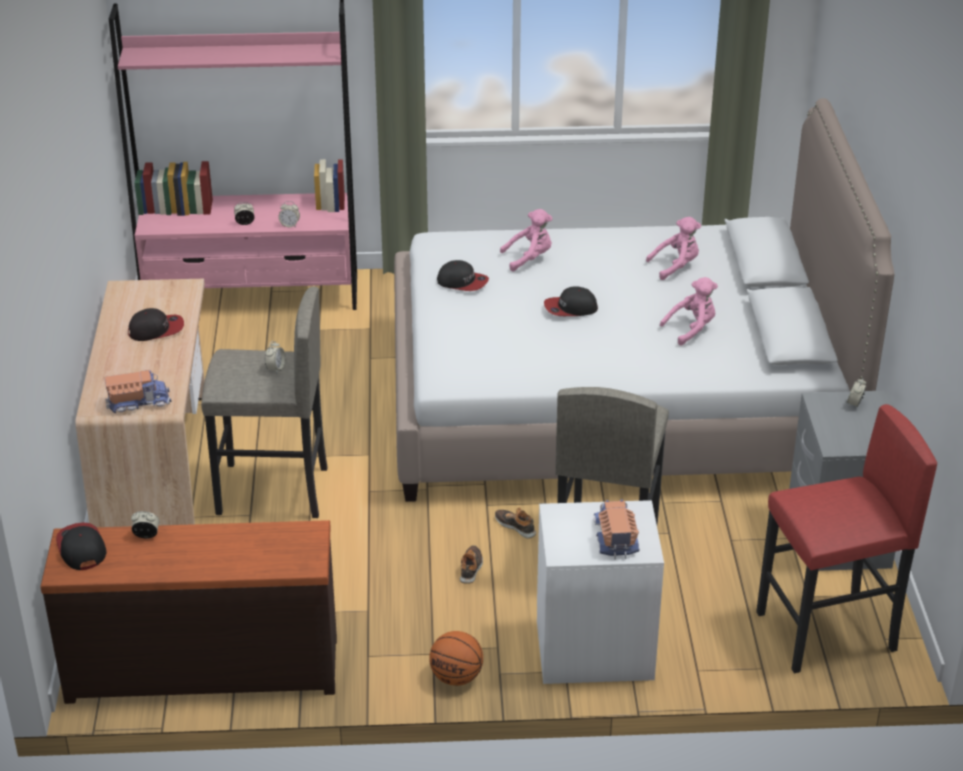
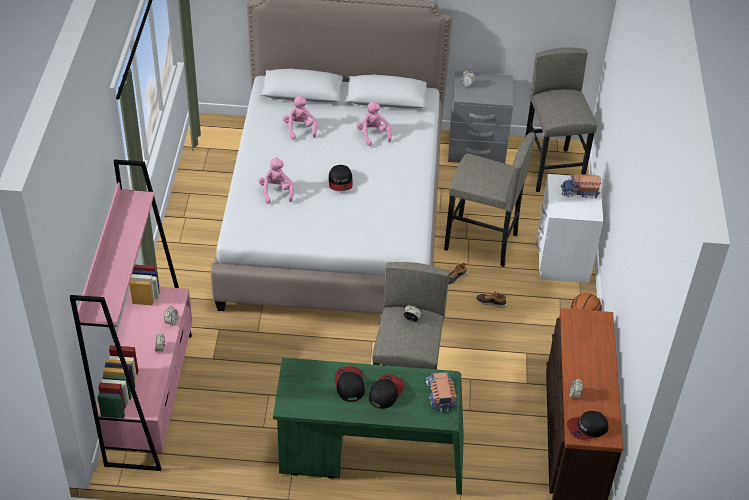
camera: 85 degrees left, 10 degrees up
beige desk [75,279,205,527] -> green desk [273,358,464,495]
cap [437,260,489,291] -> cap moved to [369,374,404,409]
red stool [756,404,937,673] -> grey stool [525,48,598,192]

